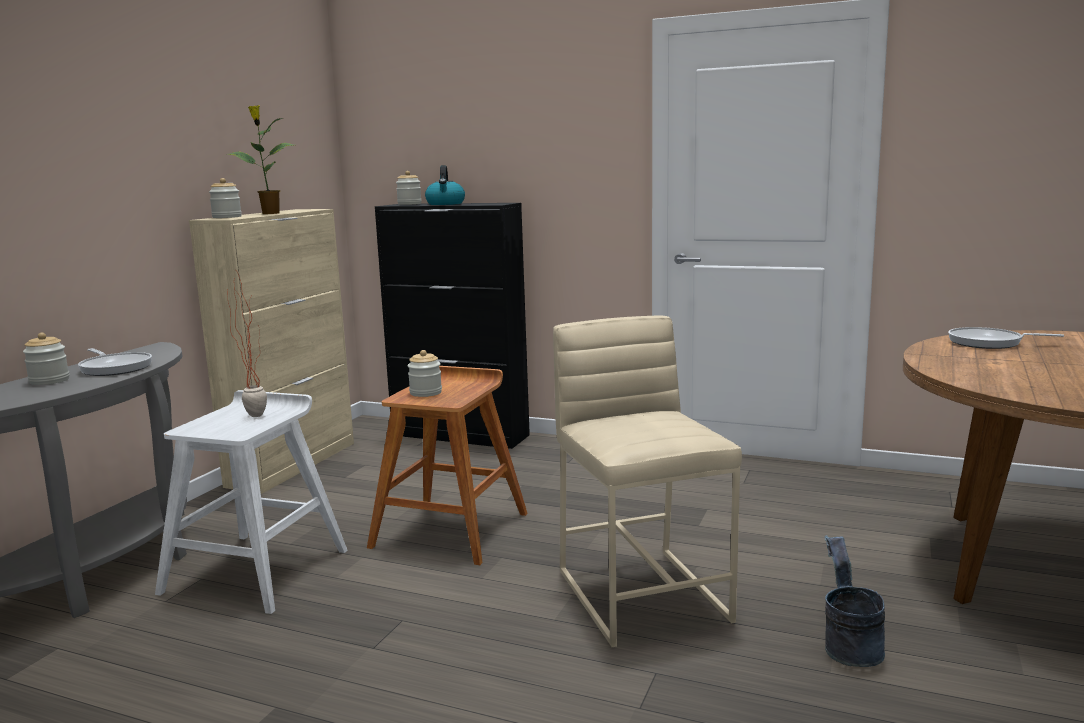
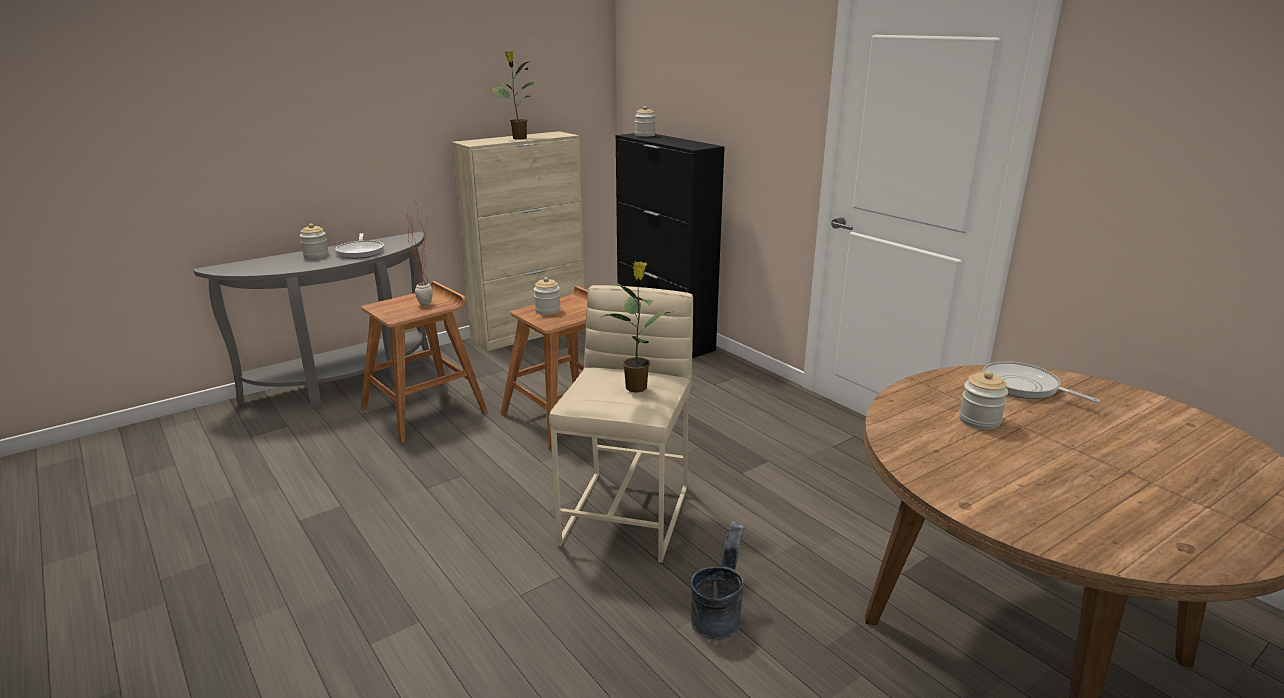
camera: 30 degrees right, 10 degrees up
white stool [155,390,348,614] -> brown stool [361,281,488,443]
jar [209,178,242,218] -> jar moved to [959,371,1008,430]
kettle [425,165,465,205] -> none
none -> potted plant [601,261,671,393]

